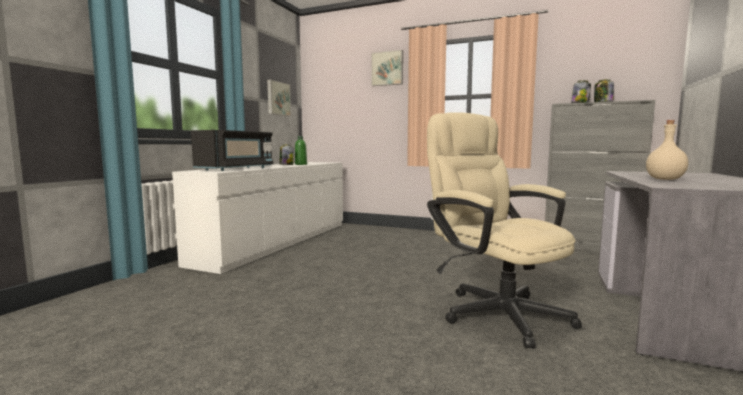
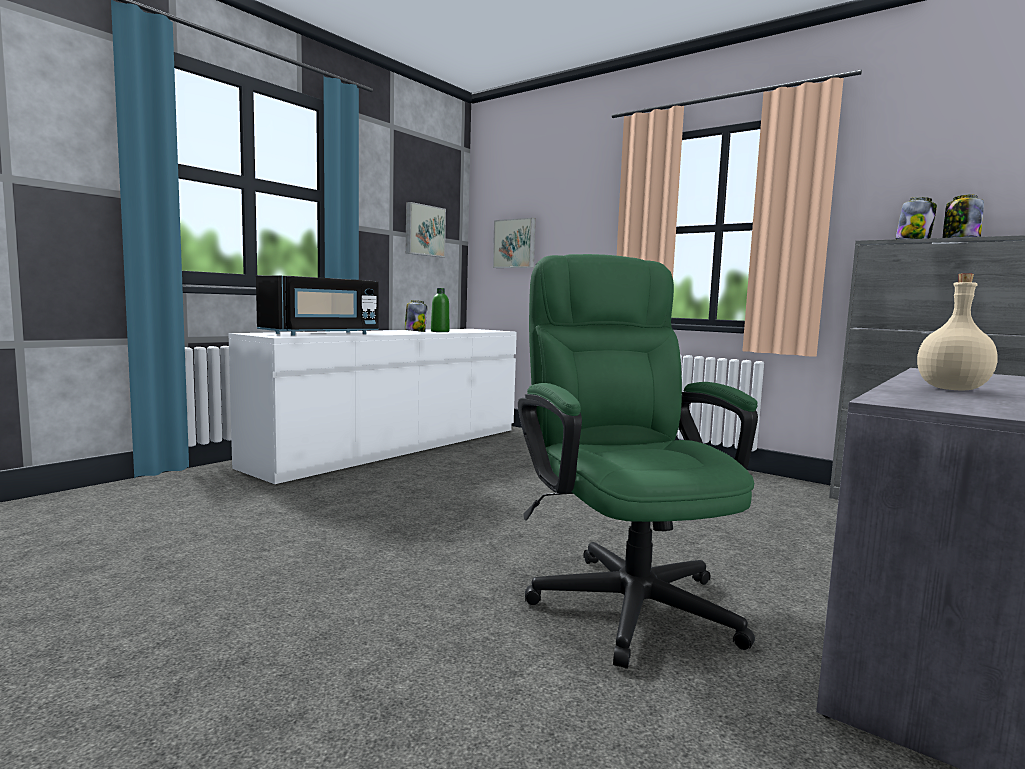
camera: 15 degrees right, 0 degrees up
picture [371,50,403,86] -> picture moved to [493,218,536,268]
beige office chair [427,112,582,349] -> green office chair [518,254,758,669]

